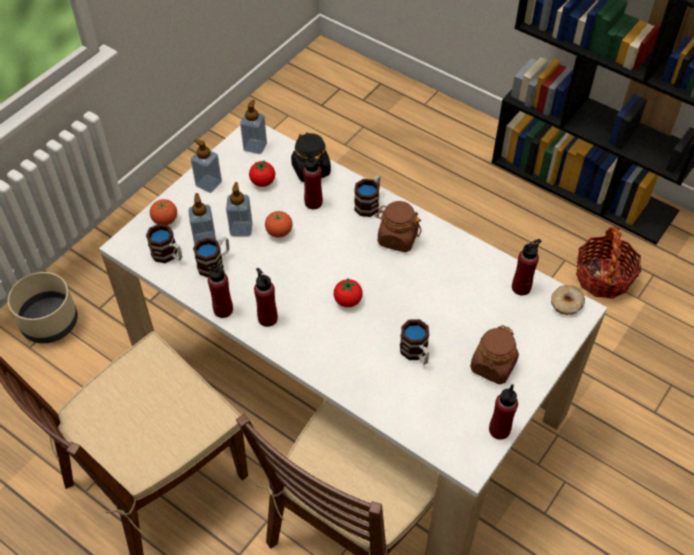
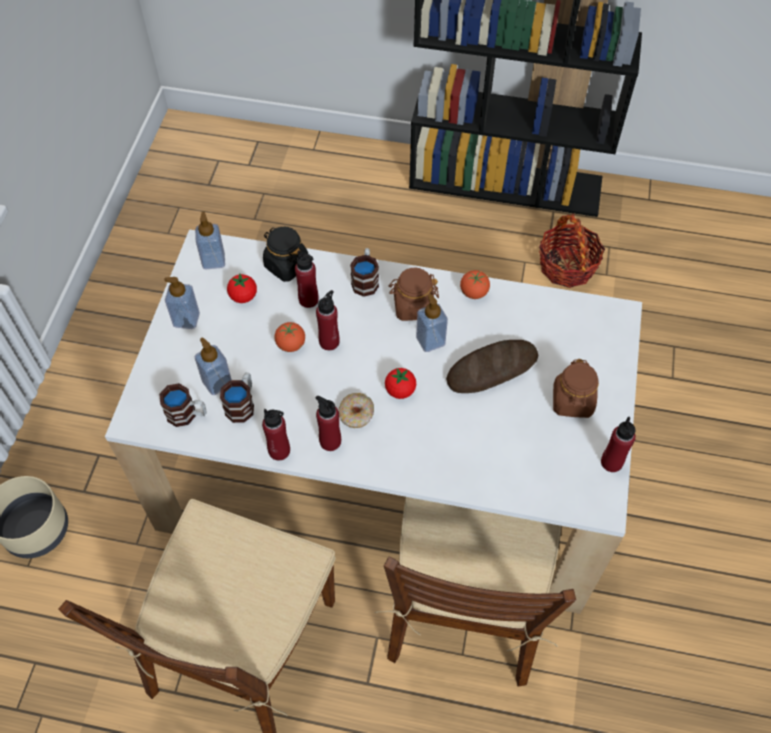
camera: 25 degrees left, 5 degrees up
tomato [150,199,177,225] -> tomato moved to [460,270,490,299]
soap dispenser [226,182,252,237] -> soap dispenser moved to [416,294,448,352]
mug [400,319,429,365] -> none
red bottle [512,239,541,295] -> red bottle moved to [316,290,340,350]
donut [551,285,585,315] -> donut moved to [338,393,374,428]
none -> bread [446,340,538,393]

